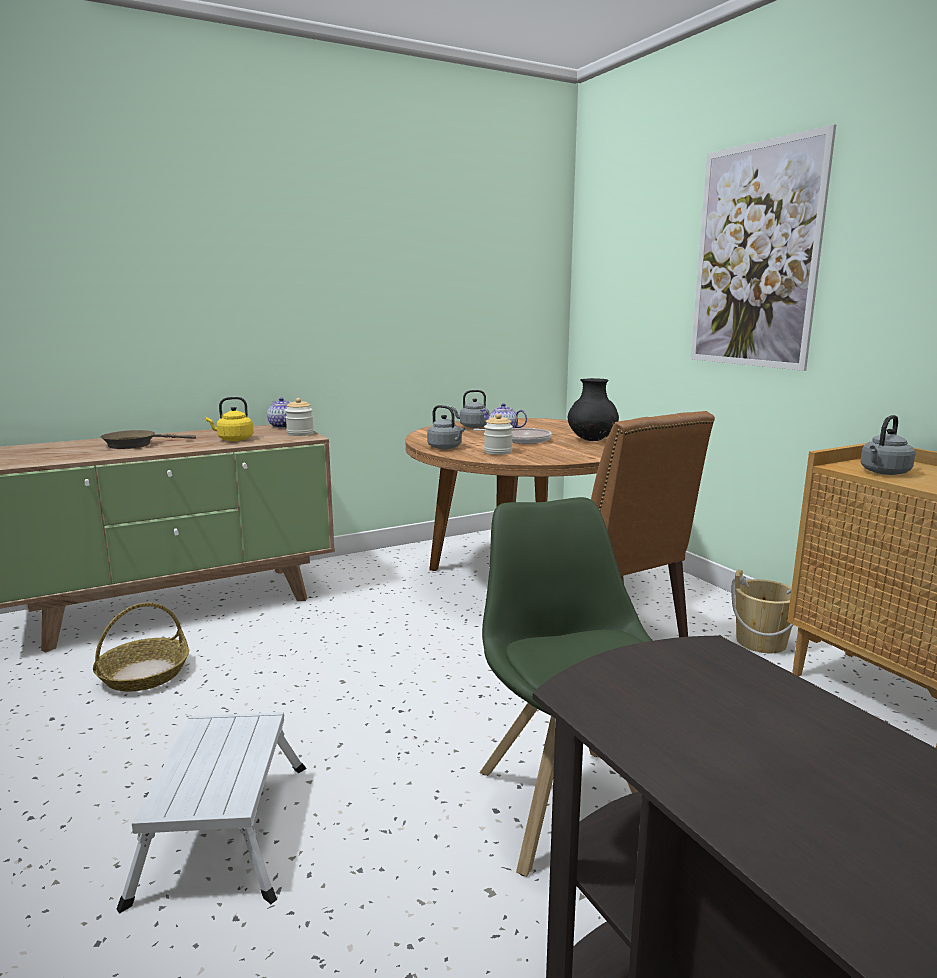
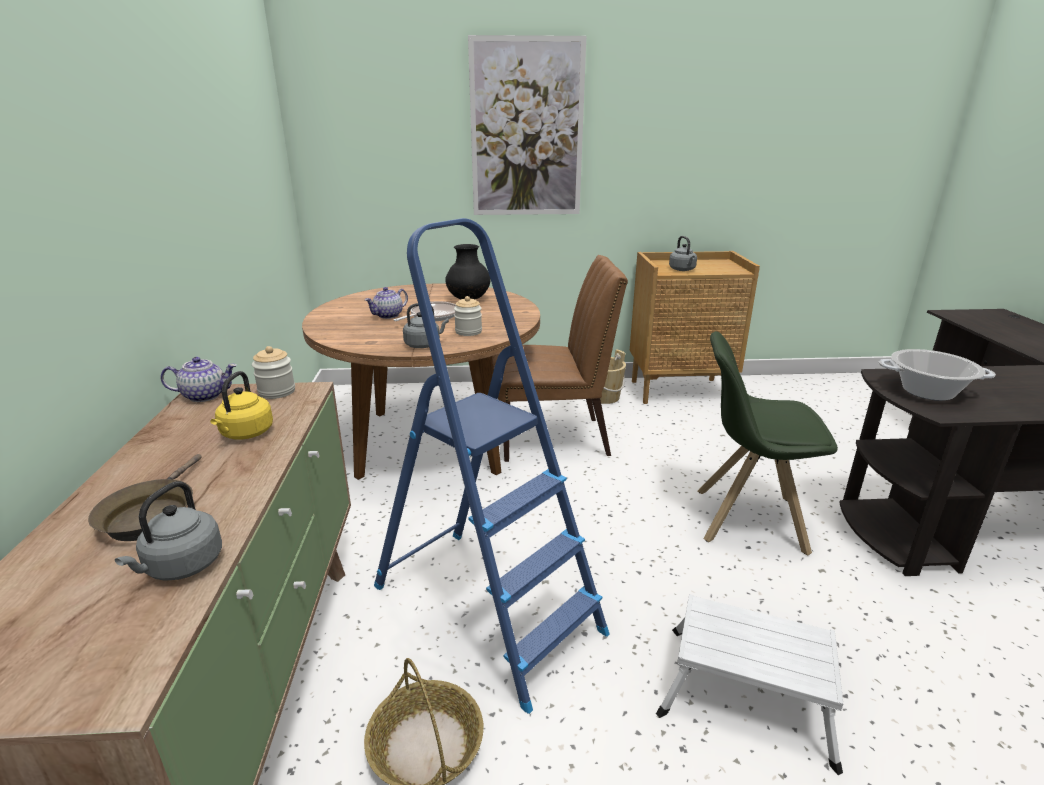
camera: 65 degrees left, 10 degrees up
grey kettle [451,390,490,428] -> grey kettle moved to [115,481,222,581]
none -> blue step ladder [374,218,609,714]
none -> cooking pot [878,349,996,401]

